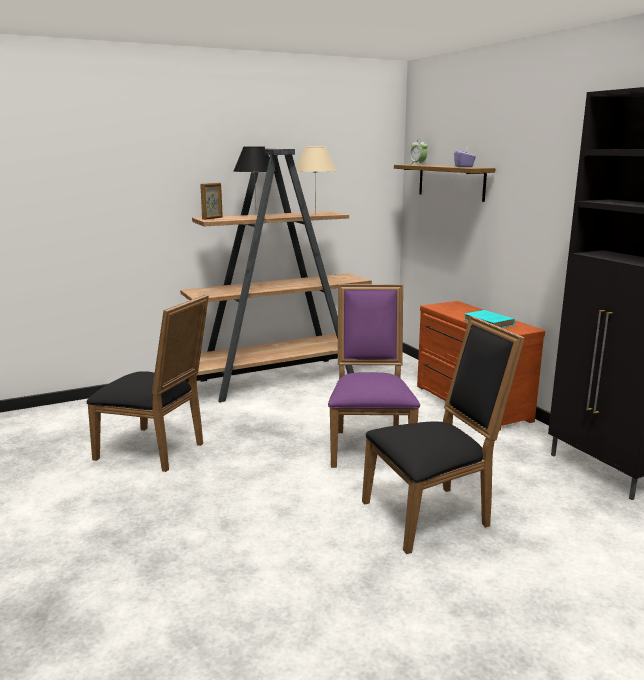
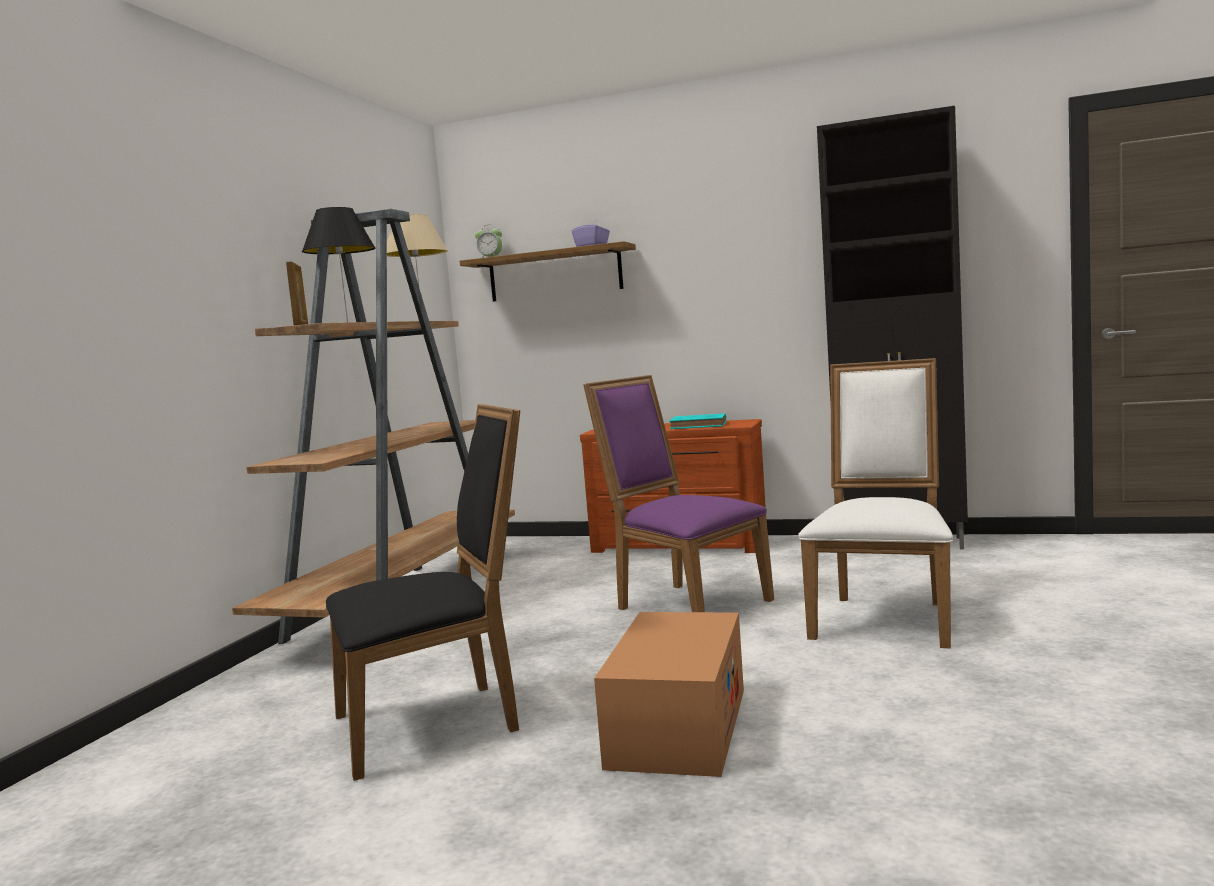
camera: 45 degrees left, 10 degrees down
black chair [362,316,525,554] -> white chair [798,358,953,649]
none -> cardboard box [594,612,744,777]

